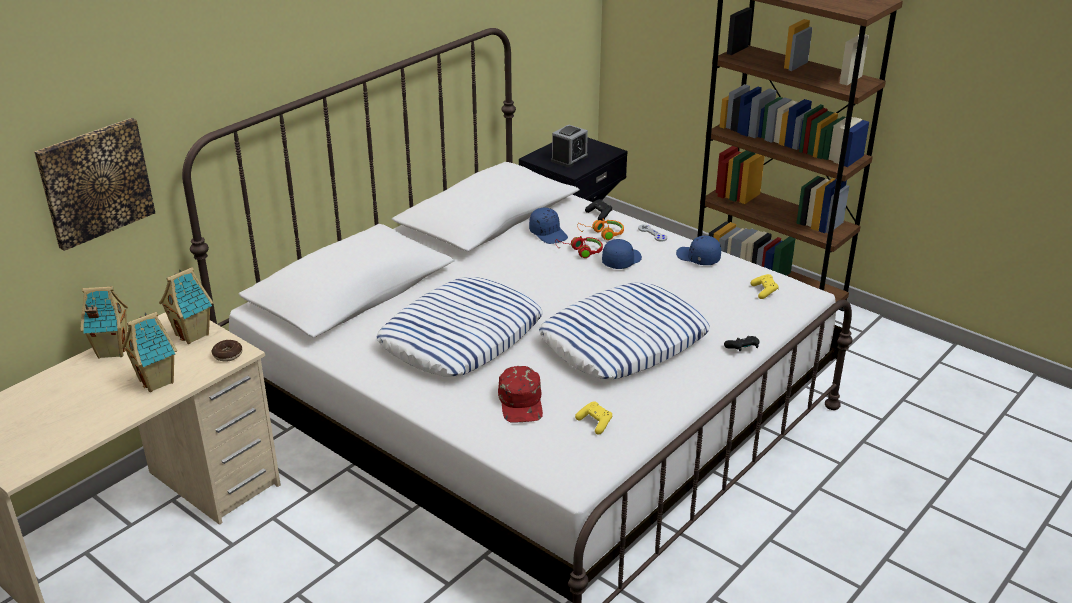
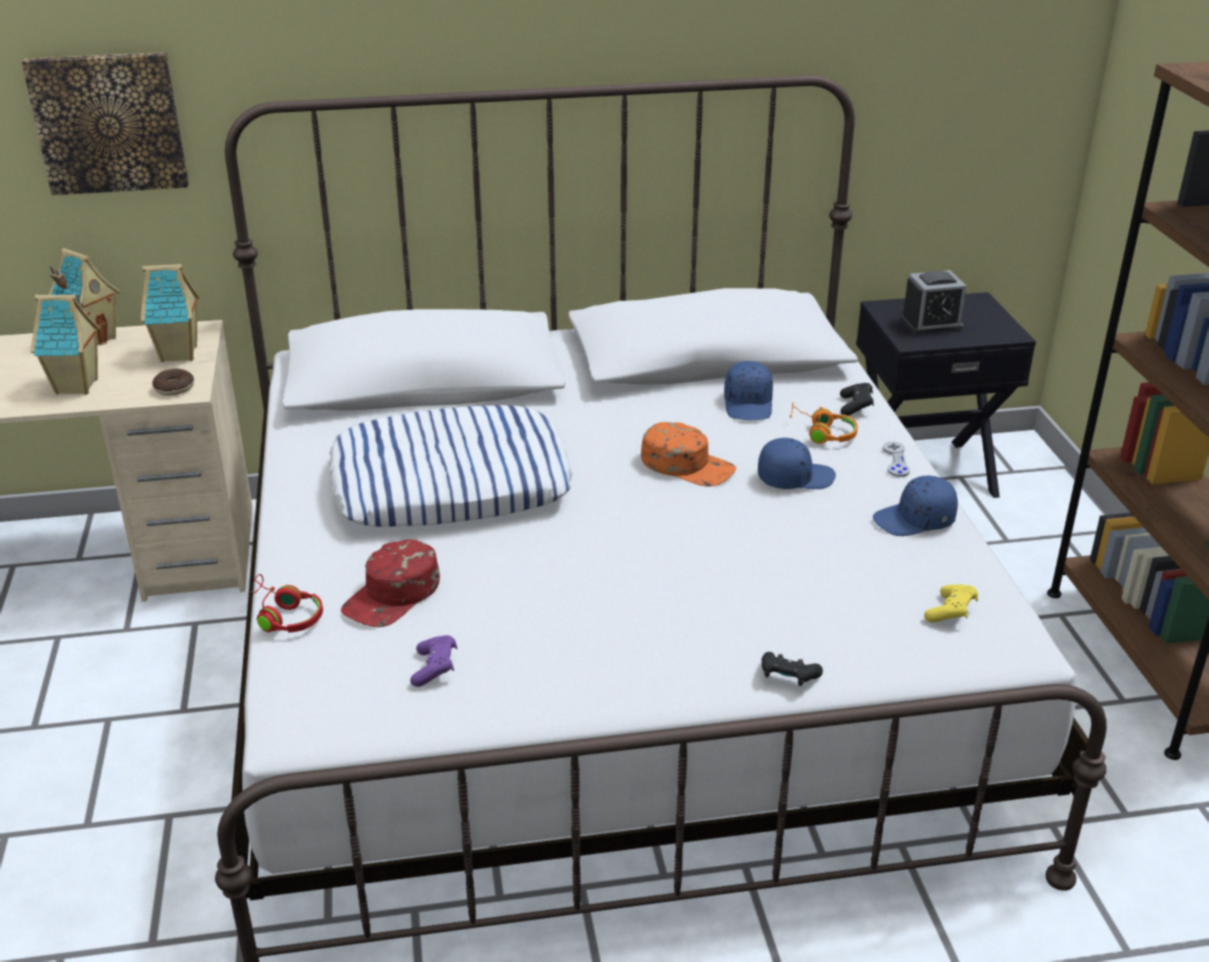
camera: 40 degrees right, 0 degrees up
pillow [539,282,710,379] -> none
red headphones [555,236,603,258] -> red headphones moved to [250,574,323,633]
yellow game controller [575,401,612,435] -> purple game controller [410,635,457,687]
blue cap [676,236,721,265] -> blue cap turned 90 degrees counterclockwise [873,476,958,536]
none -> orange cap [641,422,736,487]

